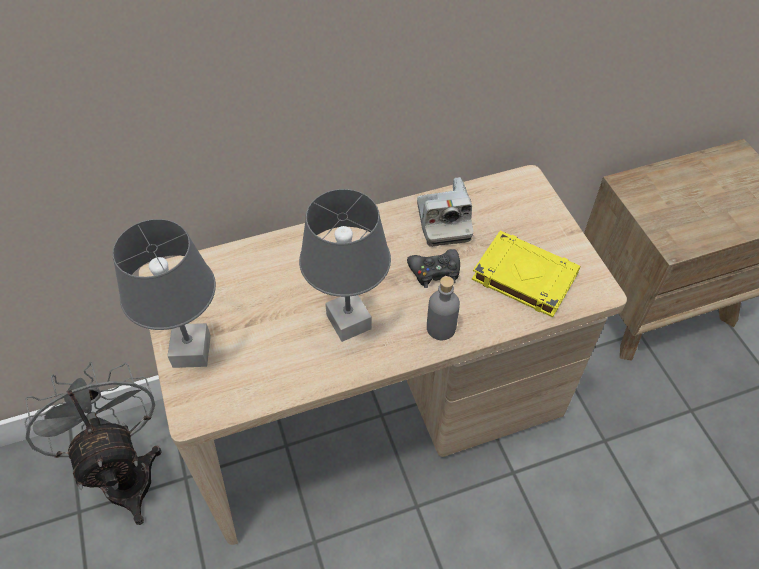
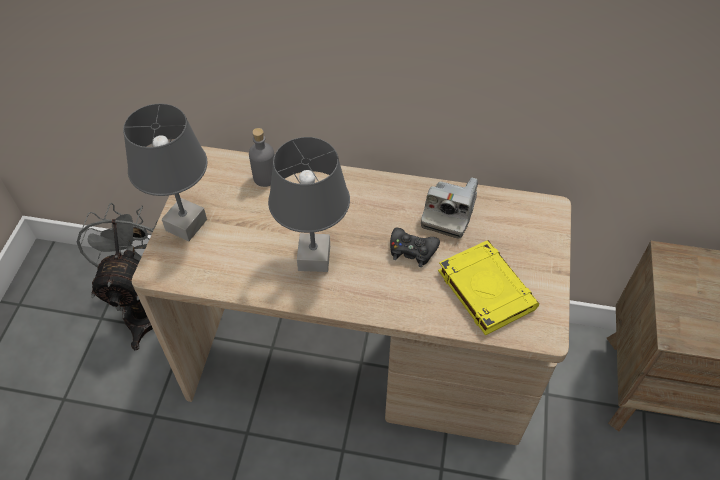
camera: 30 degrees right, 0 degrees up
grey bottle [427,276,460,340] -> grey bottle moved to [249,128,275,187]

